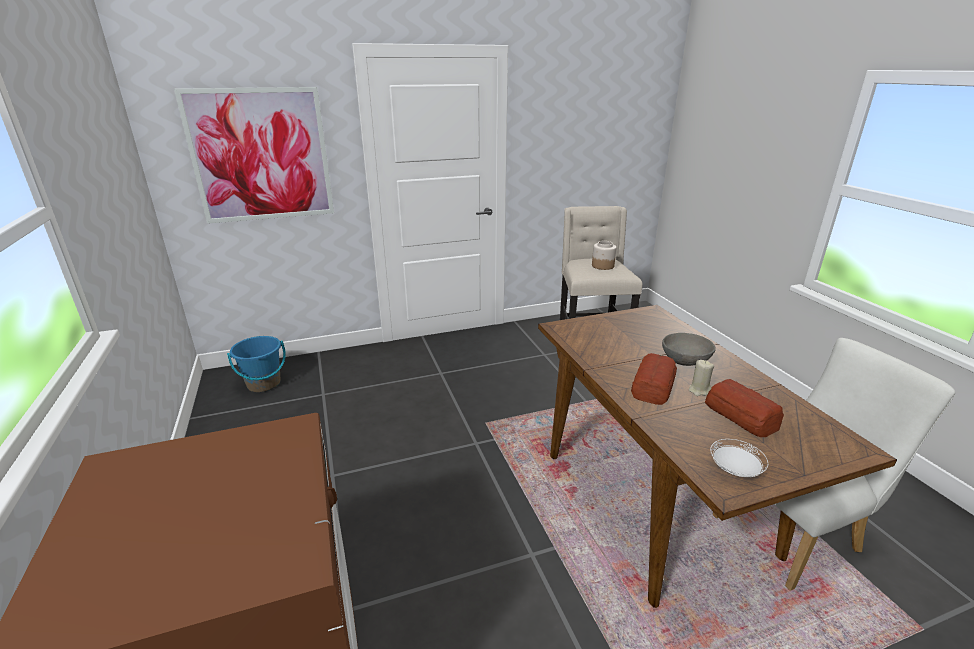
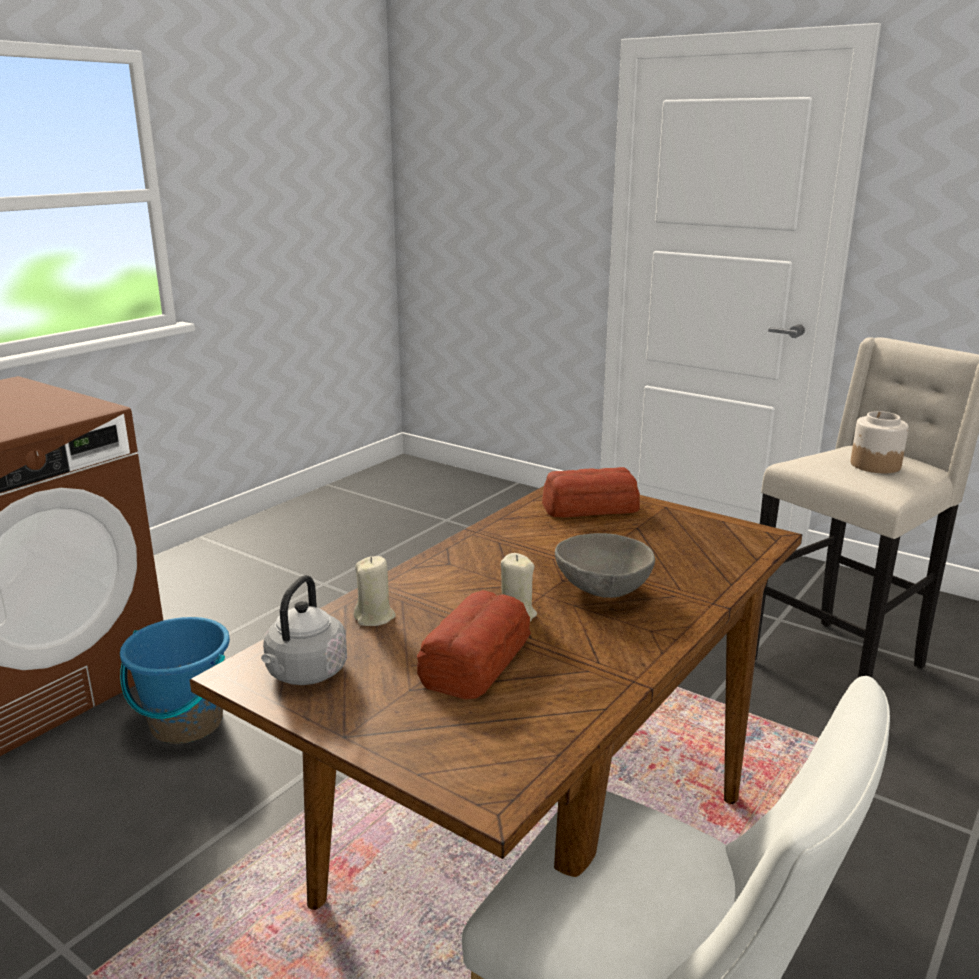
camera: 55 degrees right, 5 degrees down
picture [174,87,334,224] -> none
blue bucket [227,336,286,392] -> blue bucket moved to [120,617,230,744]
bread [631,353,677,405] -> bread moved to [542,467,640,517]
white plate [710,439,768,477] -> grey kettle [261,575,347,685]
none -> beige candle [354,556,396,626]

